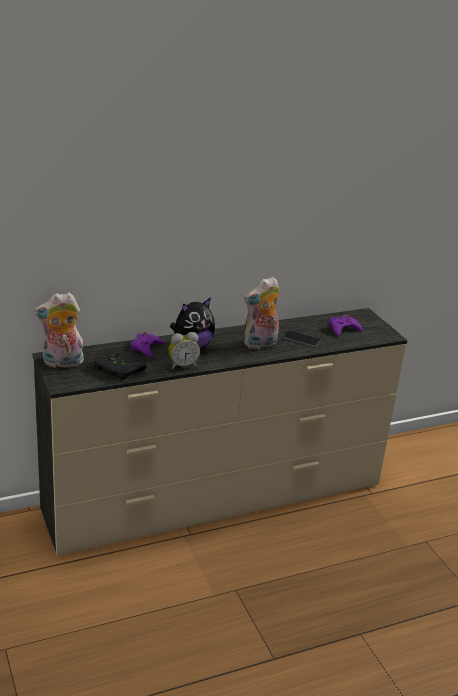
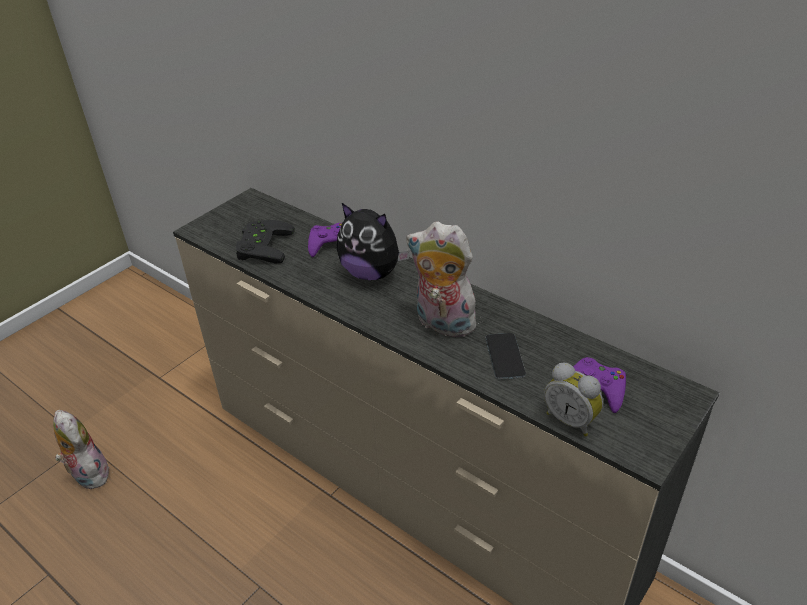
camera: 65 degrees right, 10 degrees up
plush toy [34,292,84,370] -> plush toy moved to [53,410,109,489]
alarm clock [168,332,200,370] -> alarm clock moved to [544,363,603,437]

